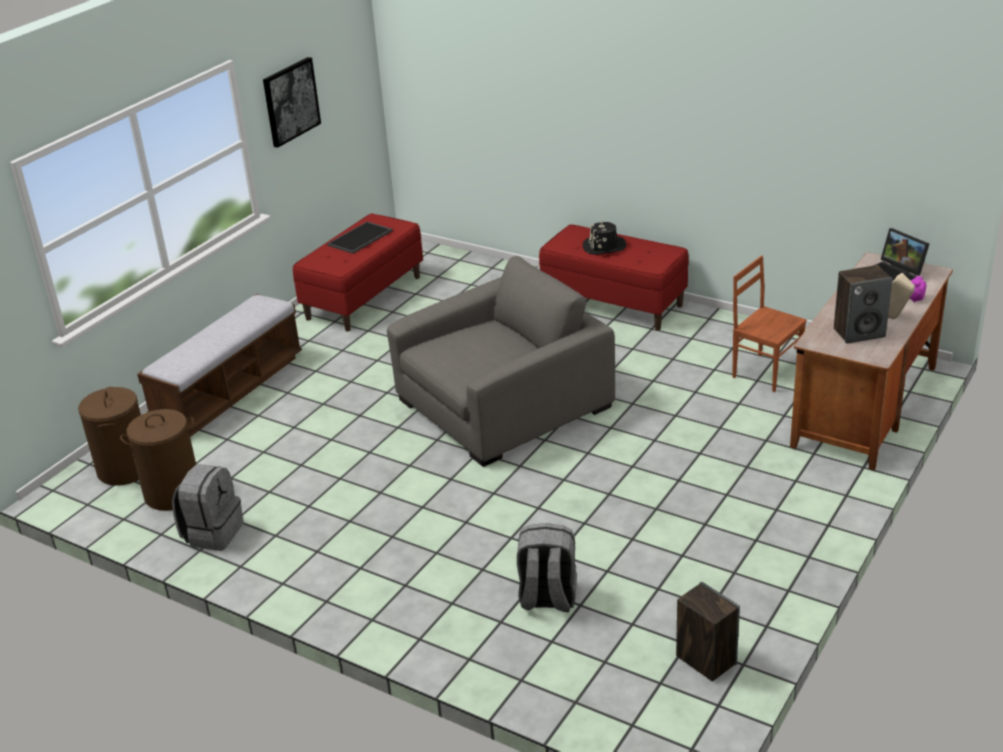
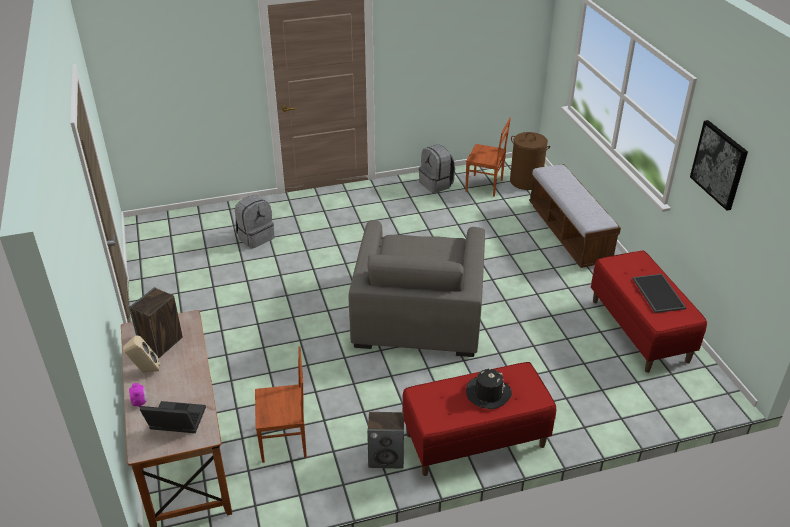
camera: 130 degrees right, 5 degrees up
brown laundry basket [120,409,196,511] -> brown chair [465,117,511,197]
speaker [676,582,740,681] -> speaker moved to [367,412,404,469]

